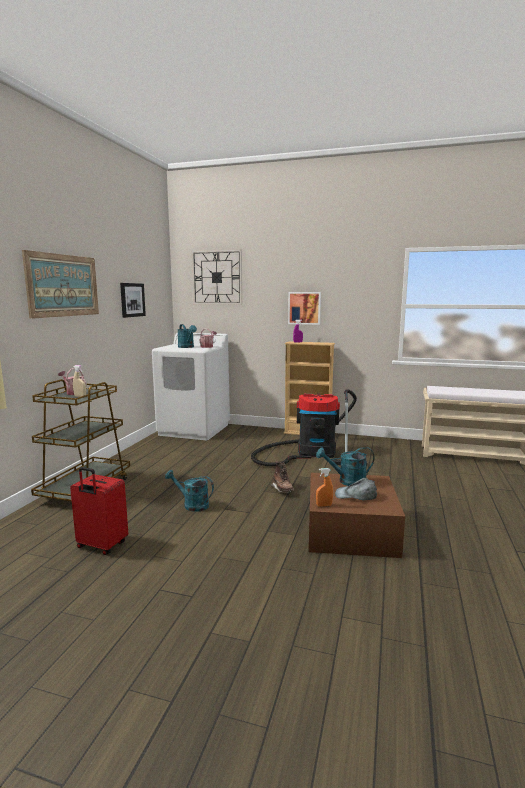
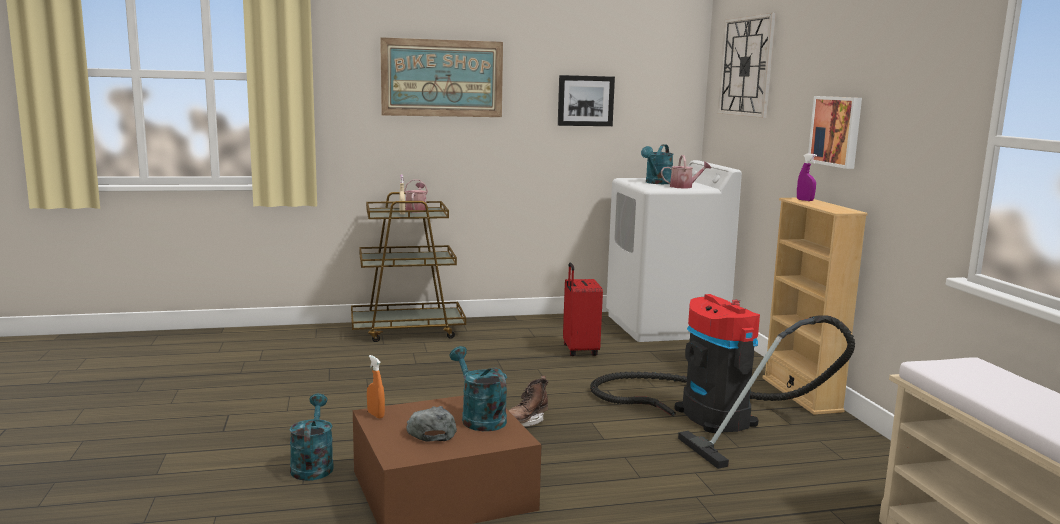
camera: 60 degrees right, 0 degrees up
red suitcase [70,467,128,555] -> red suitcase moved to [563,263,603,356]
turquoise watering can [165,470,214,512] -> turquoise watering can moved to [290,394,334,481]

